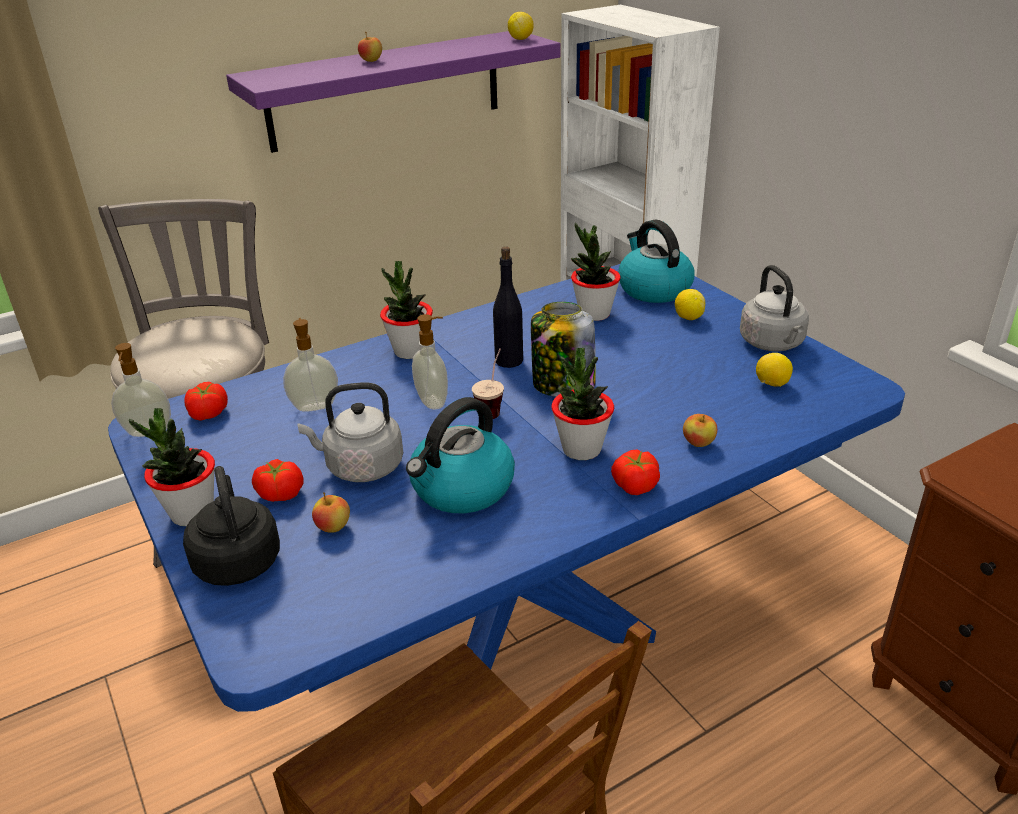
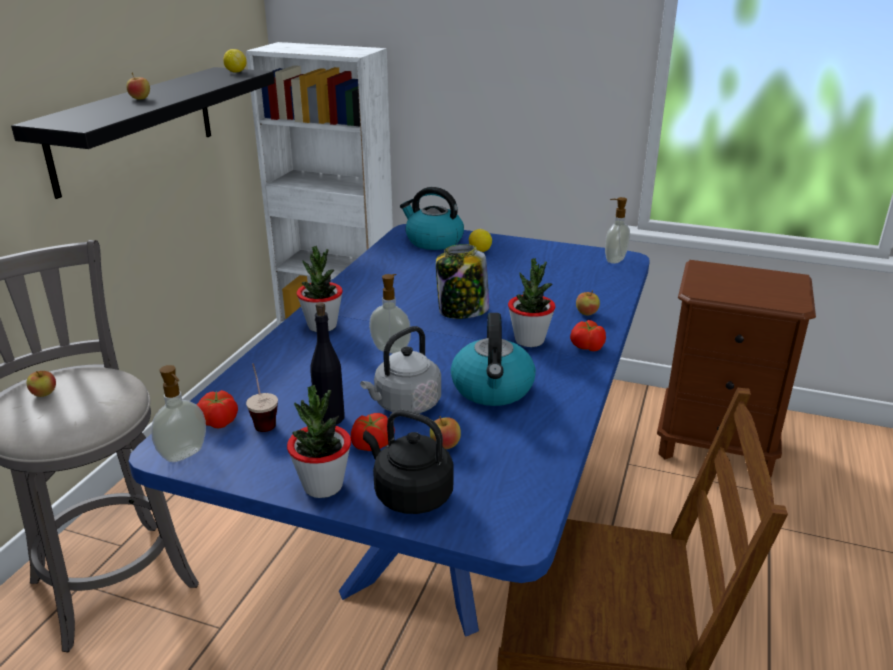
camera: 40 degrees left, 5 degrees down
purple shelf [226,31,560,153] -> black shelf [11,67,275,199]
soap dispenser [283,318,338,412] -> soap dispenser moved to [605,197,630,264]
cup [472,348,504,419] -> cup moved to [246,363,278,432]
black bottle [493,246,523,368] -> black bottle moved to [310,302,345,425]
potted plant [571,223,620,321] -> none
grey kettle [740,265,809,351] -> none
lemon [756,353,793,387] -> none
none -> apple [27,371,56,397]

